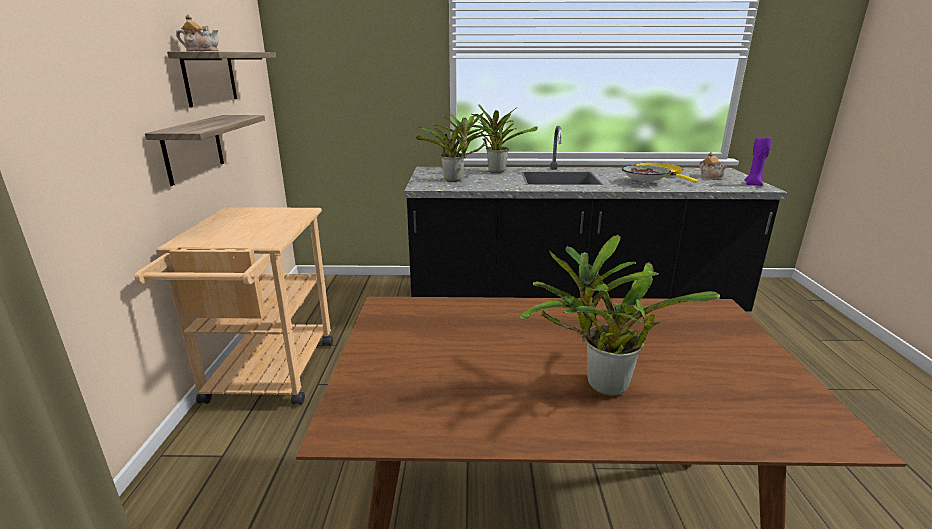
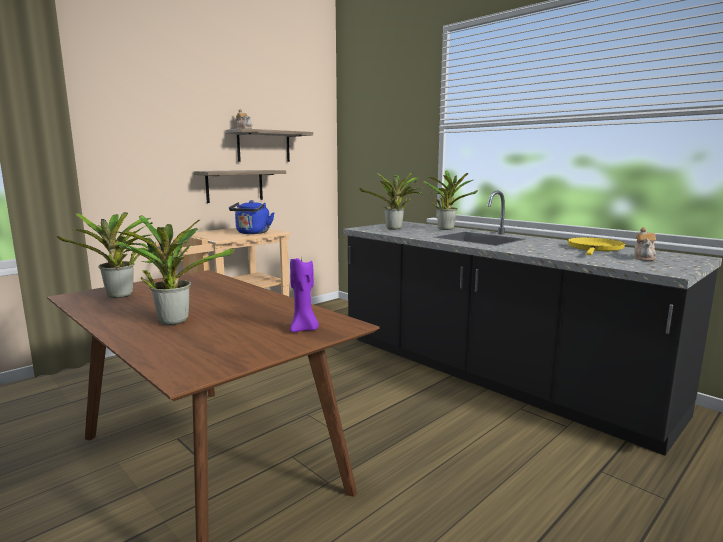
camera: 45 degrees right, 10 degrees down
bowl [622,165,671,183] -> none
purple candle [744,137,772,186] -> purple candle moved to [290,255,319,332]
none -> potted plant [57,212,153,298]
none -> blue kettle [229,200,274,234]

